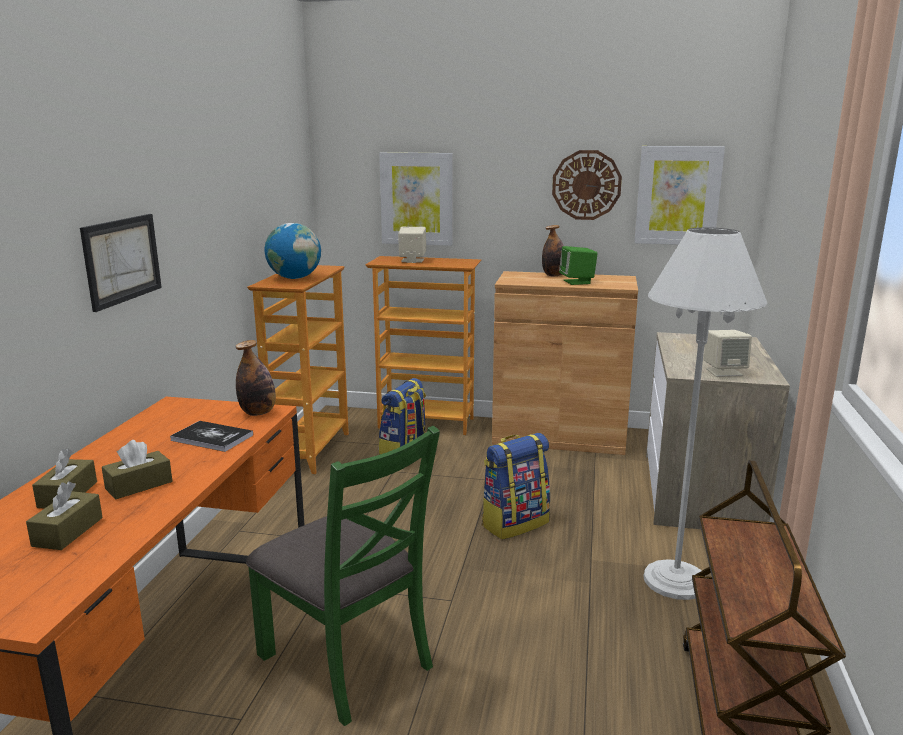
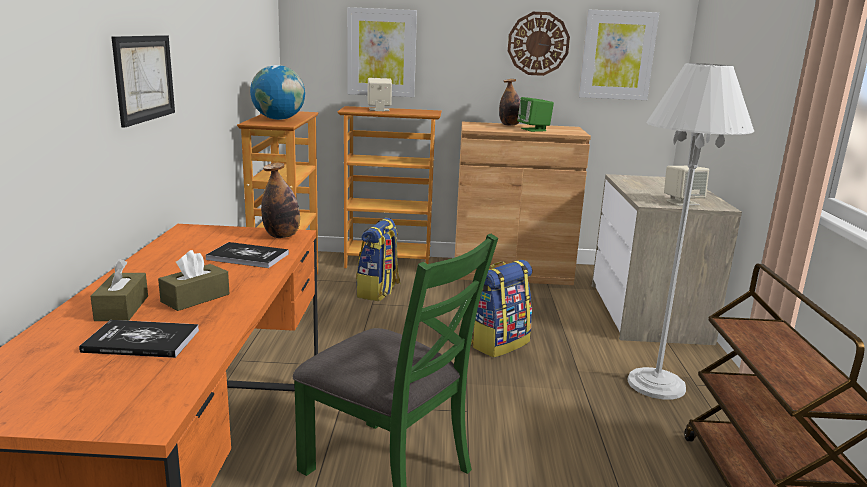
camera: 10 degrees left, 0 degrees up
brown tissue box [26,481,103,550] -> book [79,320,199,358]

